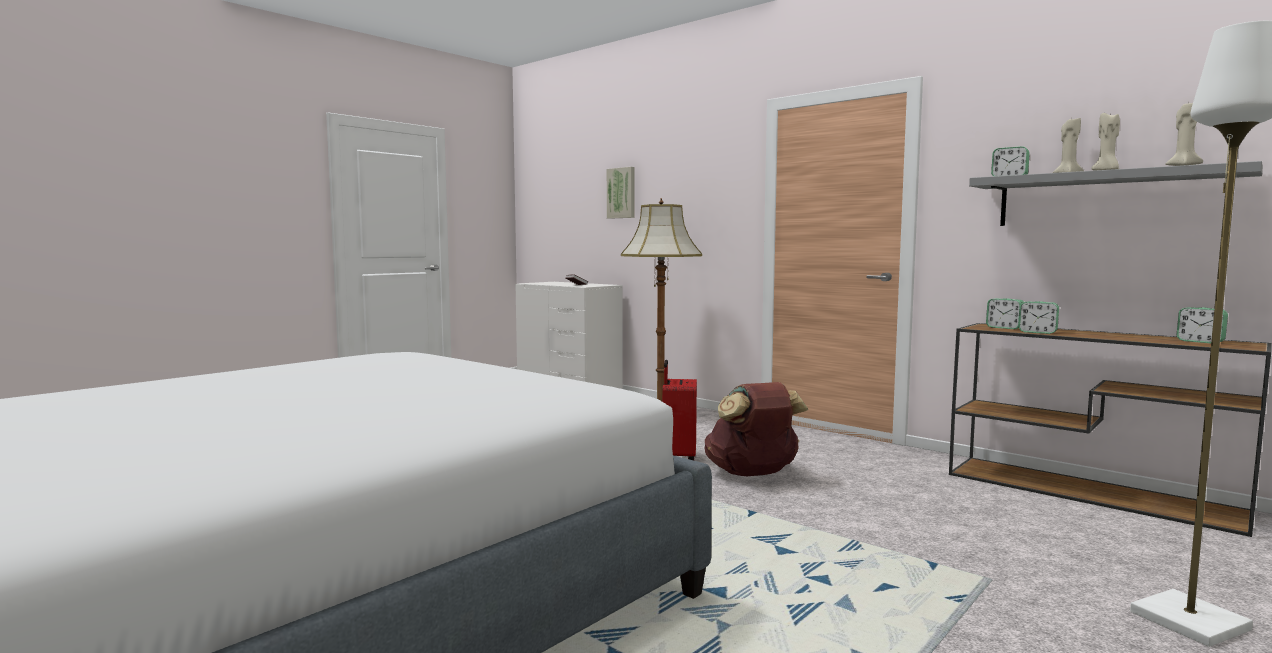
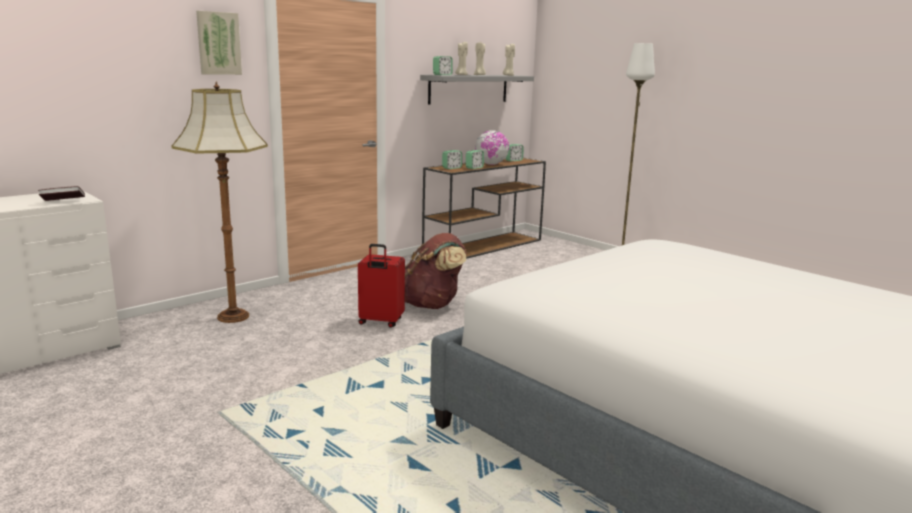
camera: 85 degrees left, 10 degrees up
picture [607,167,634,219] -> picture moved to [196,11,242,75]
none -> globe [475,131,509,165]

